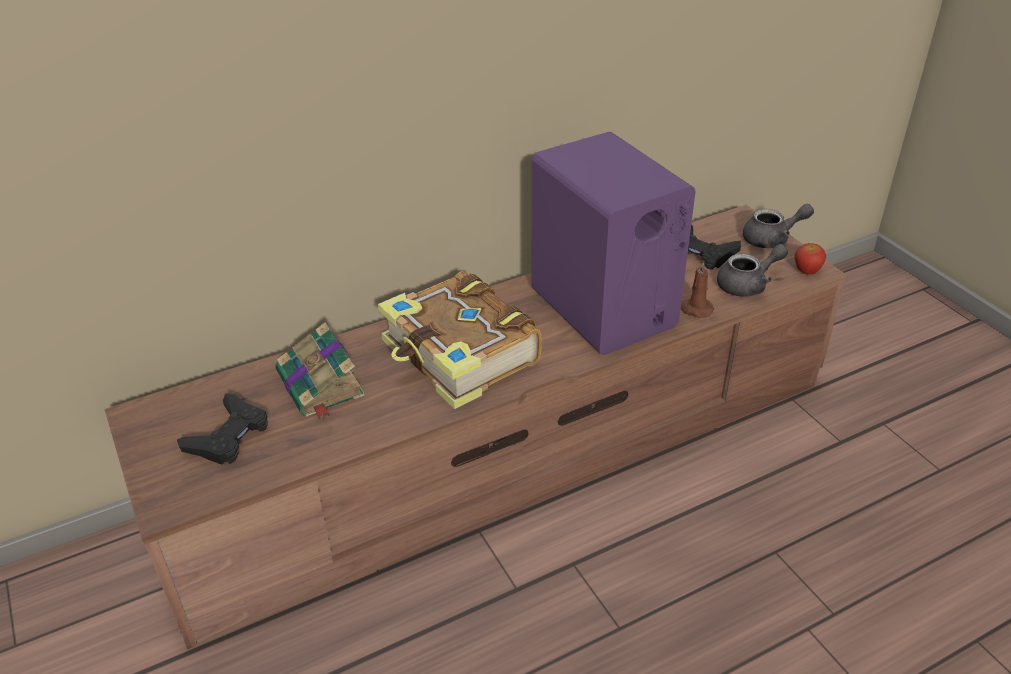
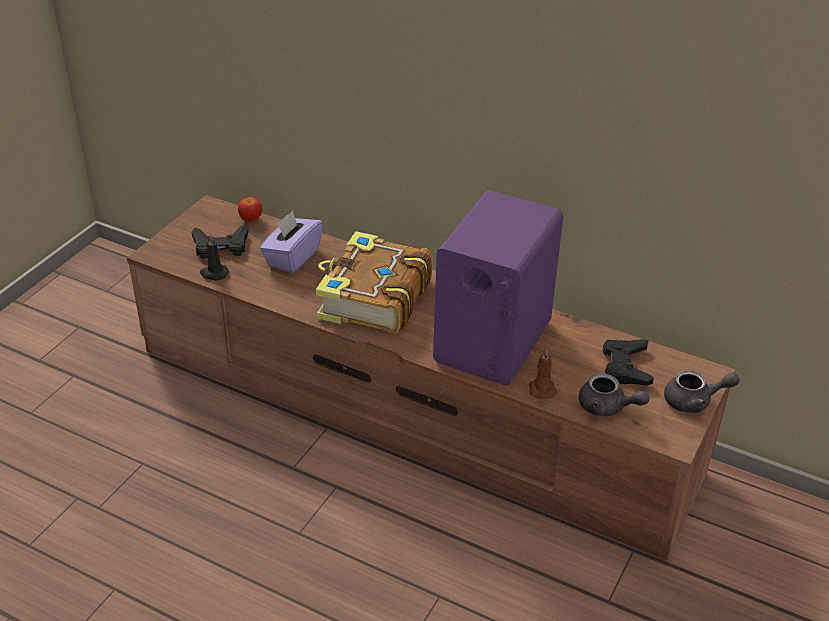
camera: 55 degrees right, 0 degrees up
book [275,322,365,420] -> purple tissue box [260,210,323,273]
grey teapot [743,204,814,248] -> grey teapot turned 45 degrees counterclockwise [664,370,740,413]
apple [794,243,826,275] -> apple moved to [238,197,262,222]
none -> black candle [200,234,229,280]

